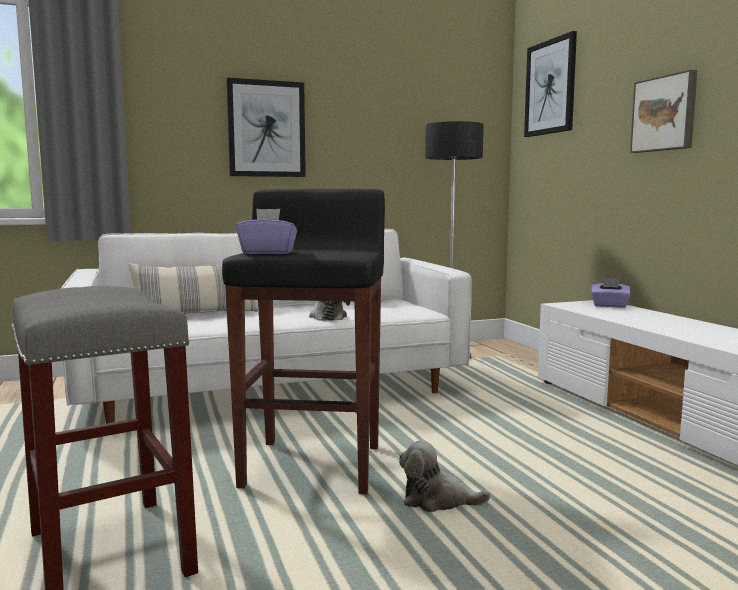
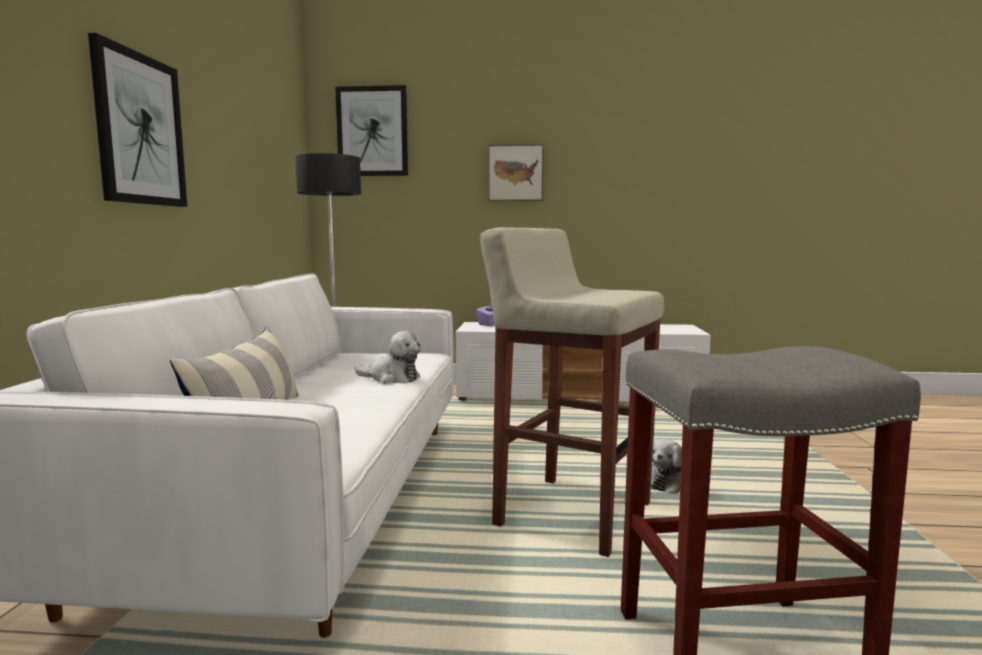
camera: 65 degrees left, 0 degrees up
black stool [222,189,385,494] -> beige stool [480,227,664,557]
purple tissue box [236,209,297,254] -> none

